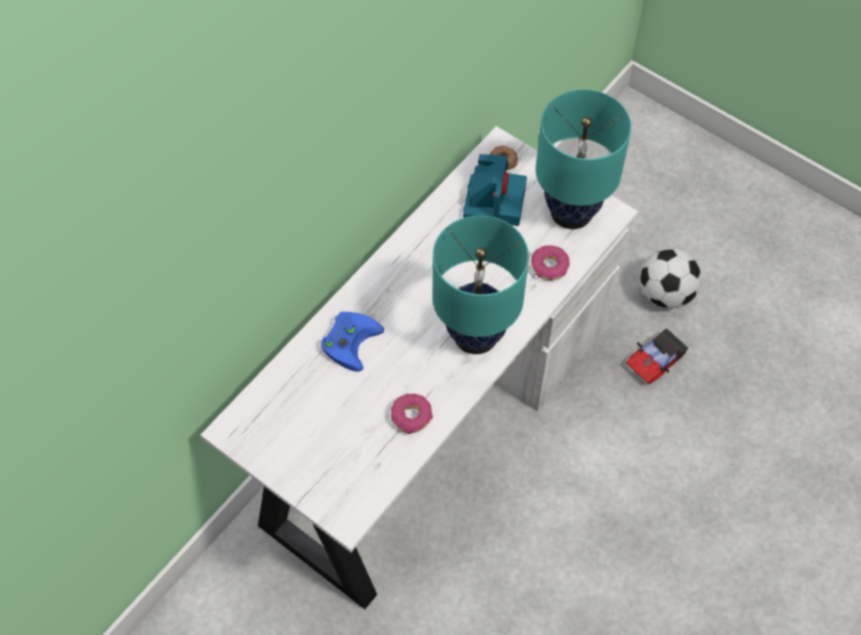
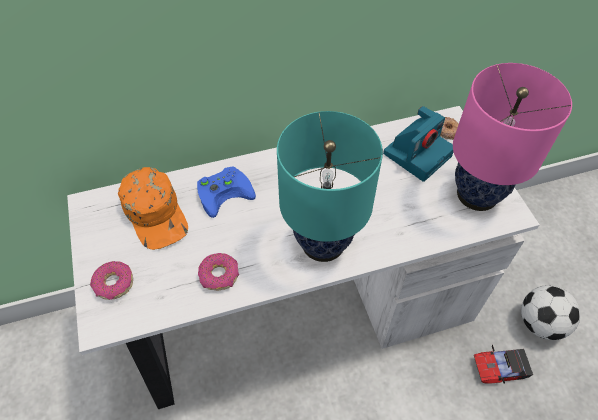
camera: 35 degrees right, 5 degrees down
donut [531,245,570,281] -> donut moved to [90,261,133,300]
turquoise table lamp [536,89,631,229] -> pink table lamp [453,63,572,211]
none -> orange cap [118,167,188,250]

